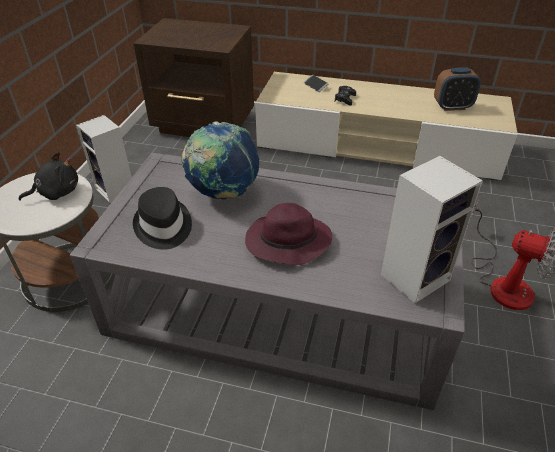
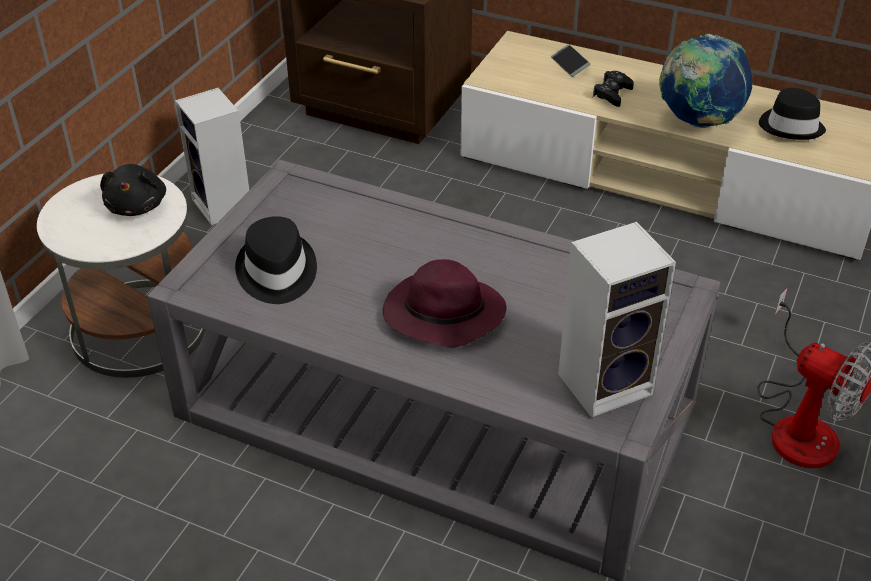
camera: 10 degrees right, 0 degrees up
black plush toy [19,152,78,201] -> black plush toy turned 105 degrees clockwise [100,164,166,216]
globe [181,121,259,200] -> globe moved to [659,34,754,128]
alarm clock [434,67,481,111] -> black hat [759,88,826,140]

